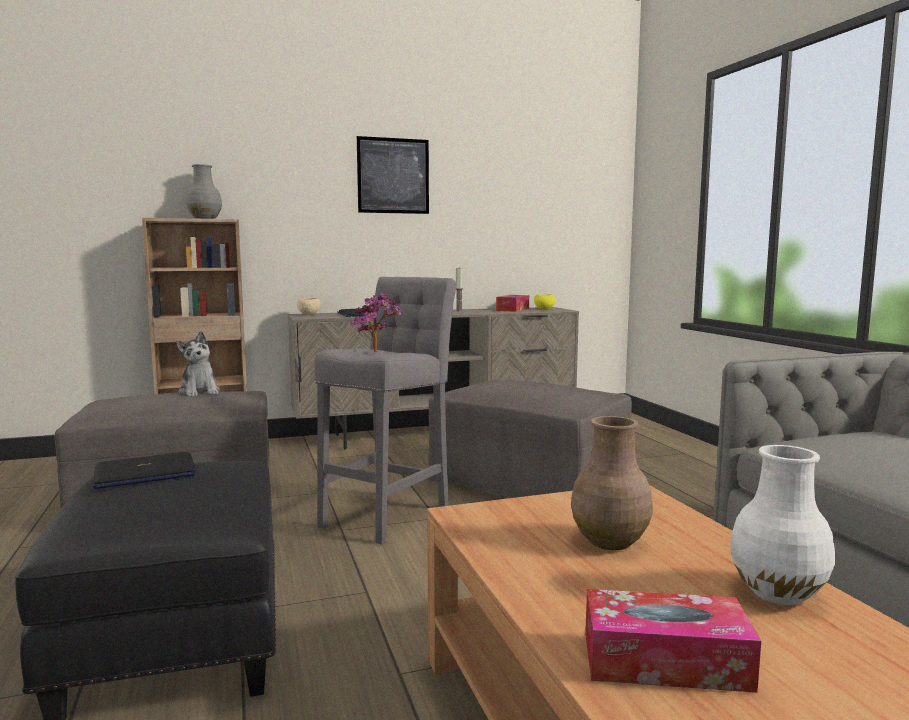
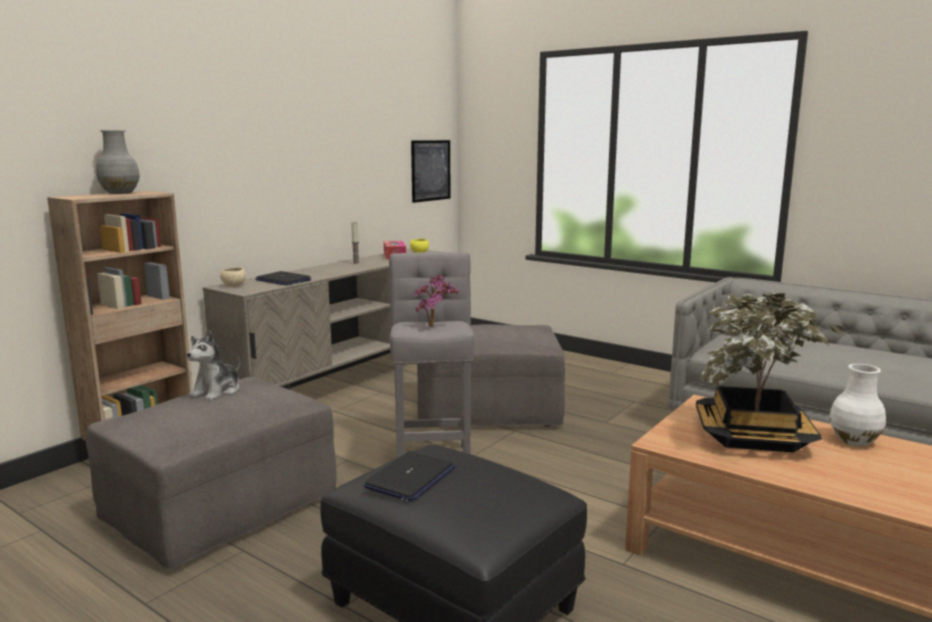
camera: 35 degrees left, 5 degrees up
plush toy [176,331,220,397] -> plush toy turned 90 degrees clockwise [187,330,240,401]
picture [357,136,429,214] -> picture moved to [411,140,450,203]
brown vase [571,416,653,550] -> potted plant [696,292,846,452]
tissue box [585,589,761,693] -> none

